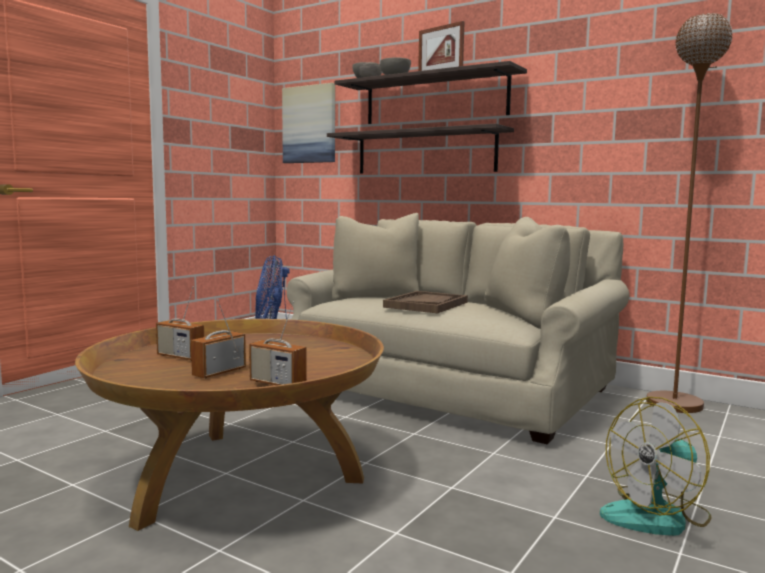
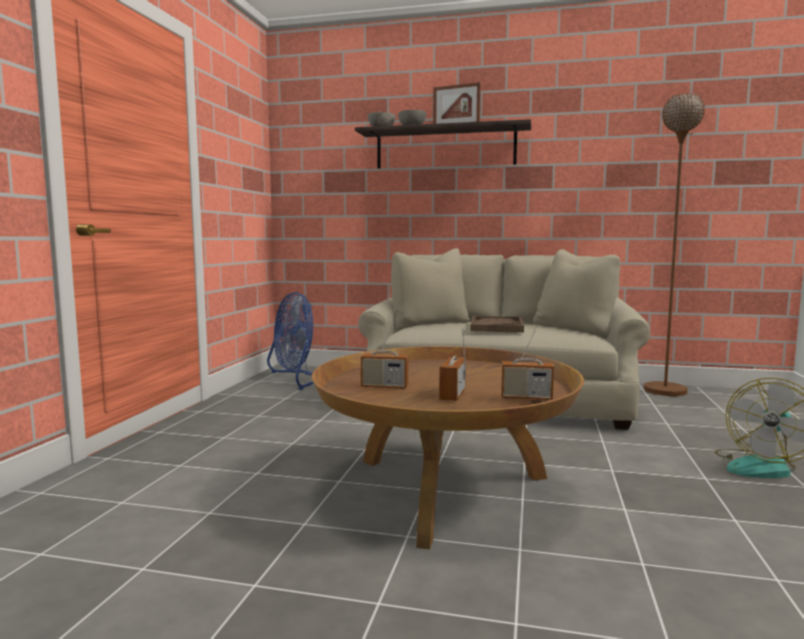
camera: 20 degrees left, 0 degrees up
picture [282,83,335,163] -> none
shelf [327,124,514,173] -> none

